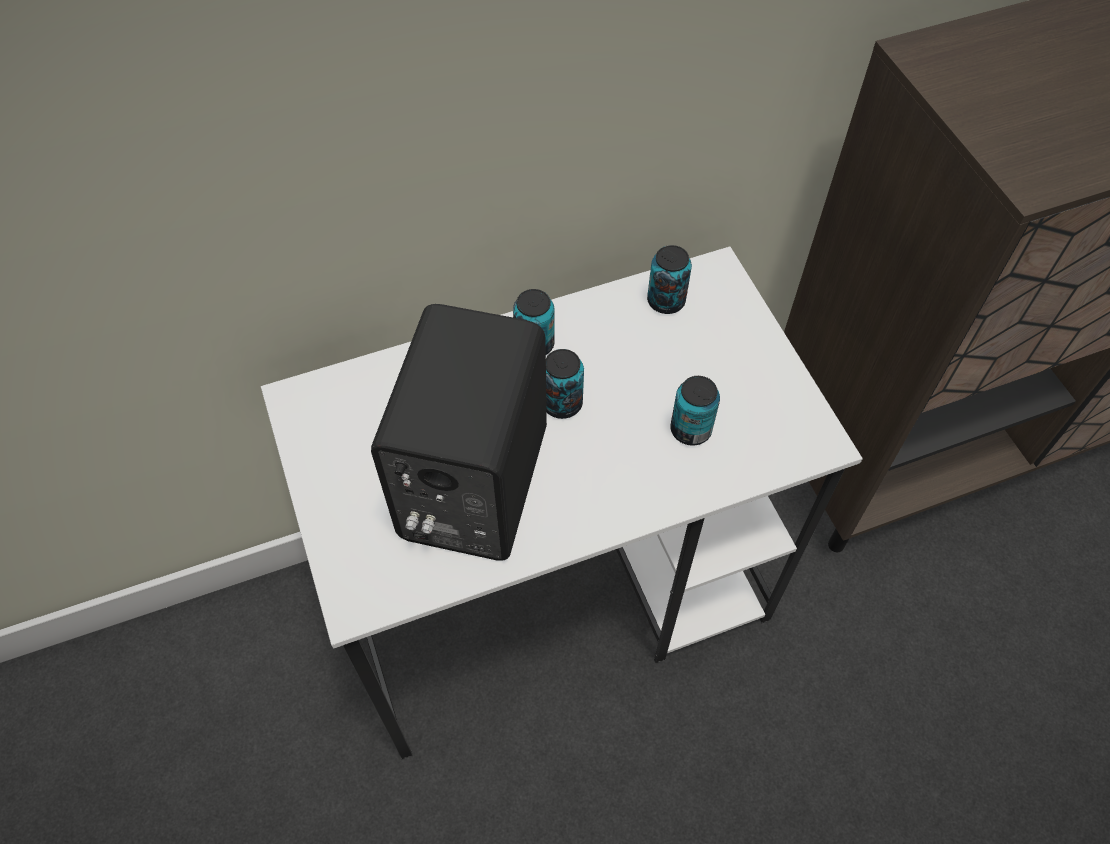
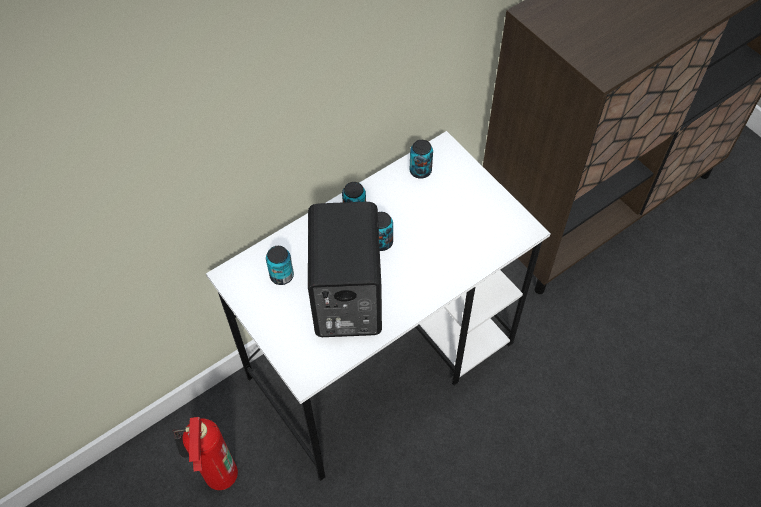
camera: 15 degrees left, 0 degrees up
can [670,376,720,446] -> can moved to [266,246,294,285]
none -> fire extinguisher [172,417,238,490]

